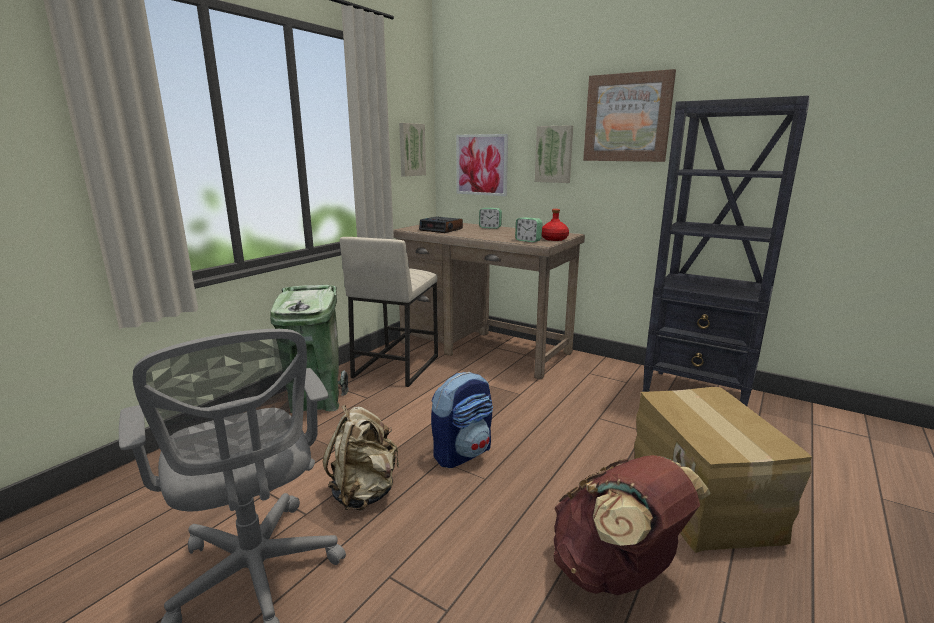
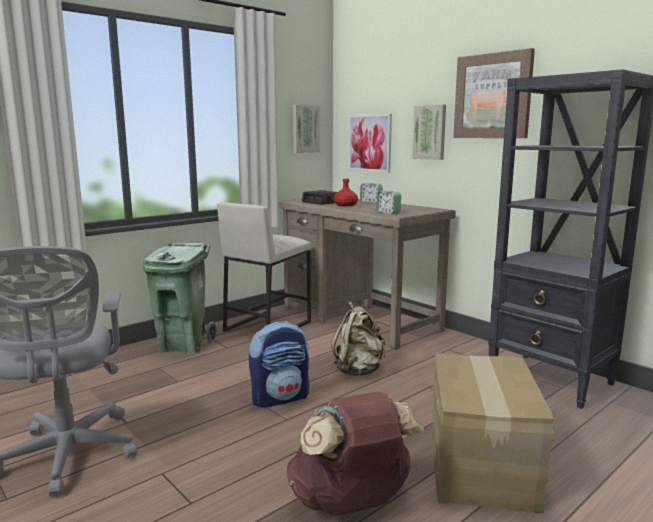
camera: 15 degrees right, 5 degrees down
beige backpack [323,405,399,511] -> beige backpack moved to [331,302,385,376]
red bottle [542,209,569,241] -> red bottle moved to [334,179,358,206]

